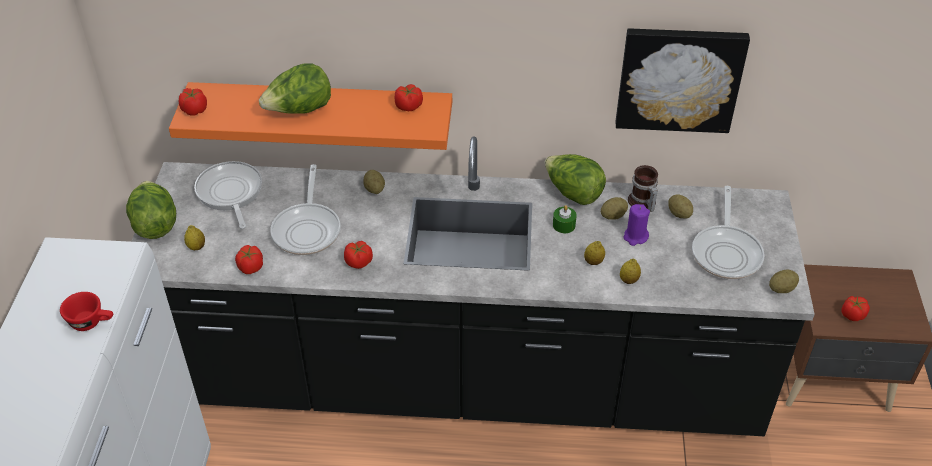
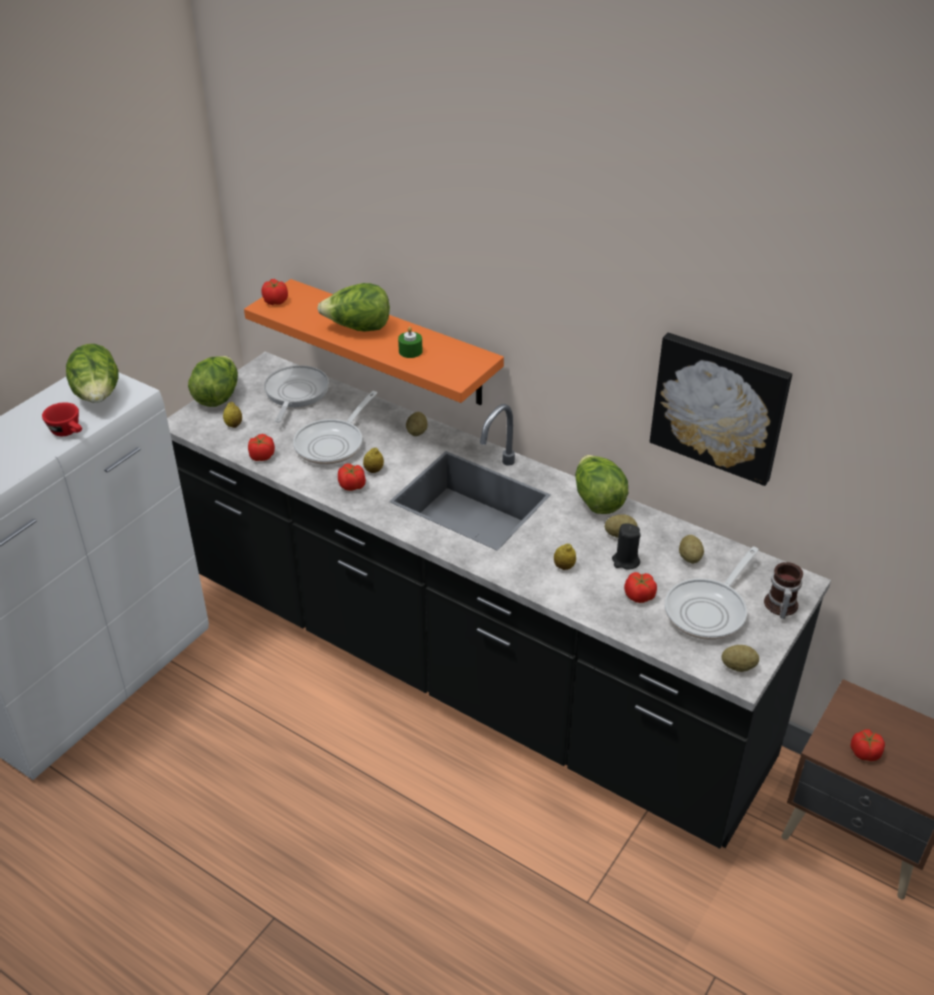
camera: 30 degrees right, 5 degrees down
tomato [395,84,423,111] -> tomato moved to [624,572,657,603]
green candle [553,205,577,233] -> green candle moved to [398,327,423,358]
lemon [620,259,641,284] -> lemon moved to [363,448,384,473]
purple candle [623,204,650,246] -> black candle [612,523,641,570]
mug [628,165,658,212] -> mug moved to [764,562,803,619]
none -> lettuce [66,344,119,403]

